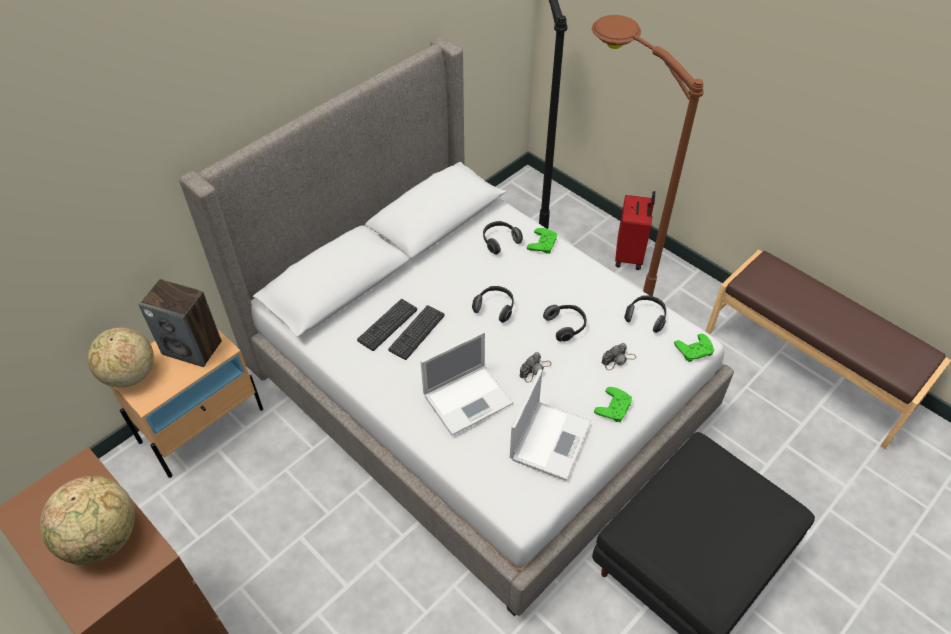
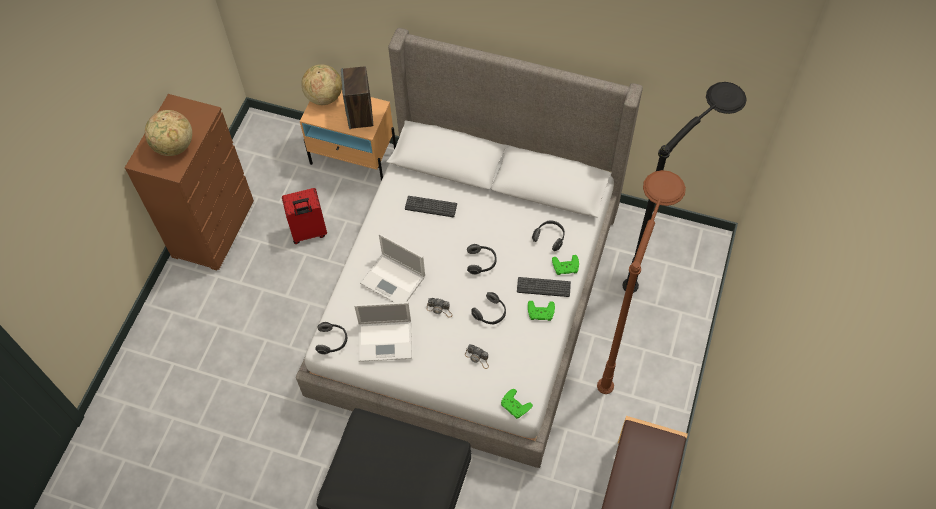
camera: 65 degrees right, 10 degrees up
keyboard [388,305,445,360] -> keyboard moved to [517,277,571,297]
green game controller [594,387,632,422] -> green game controller moved to [528,301,555,321]
red suitcase [615,191,655,270] -> red suitcase moved to [282,188,327,244]
headphones [624,295,666,333] -> headphones moved to [315,322,347,355]

